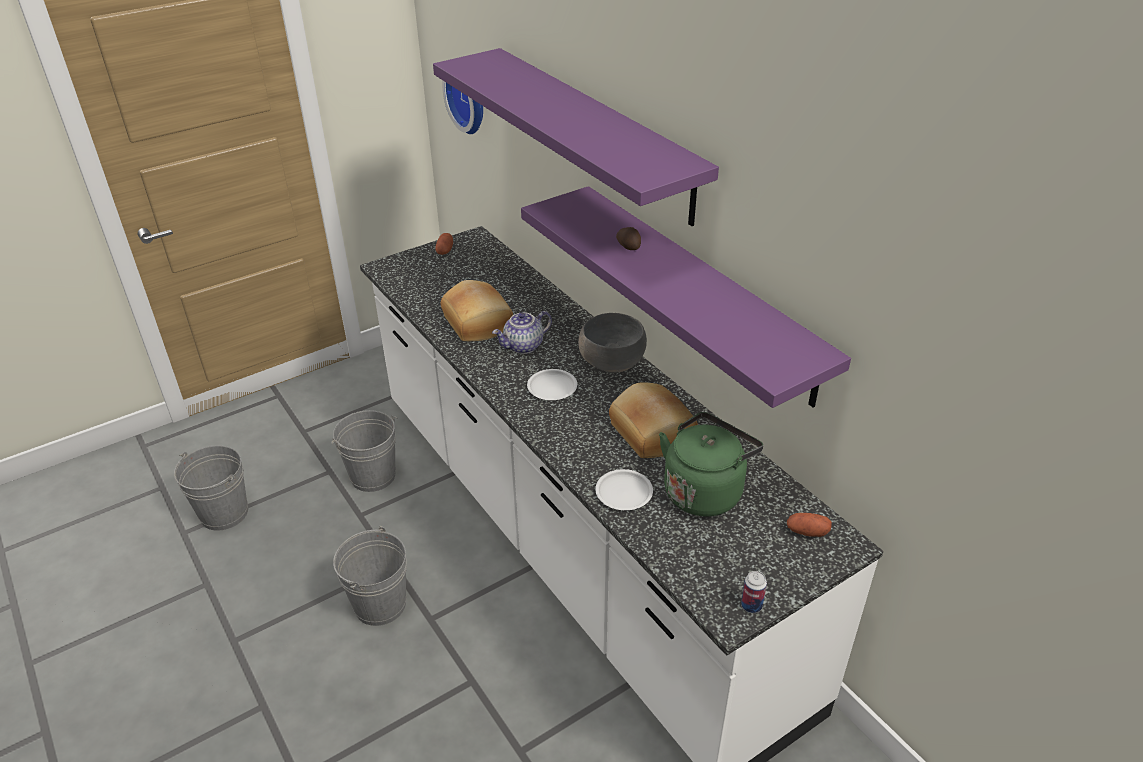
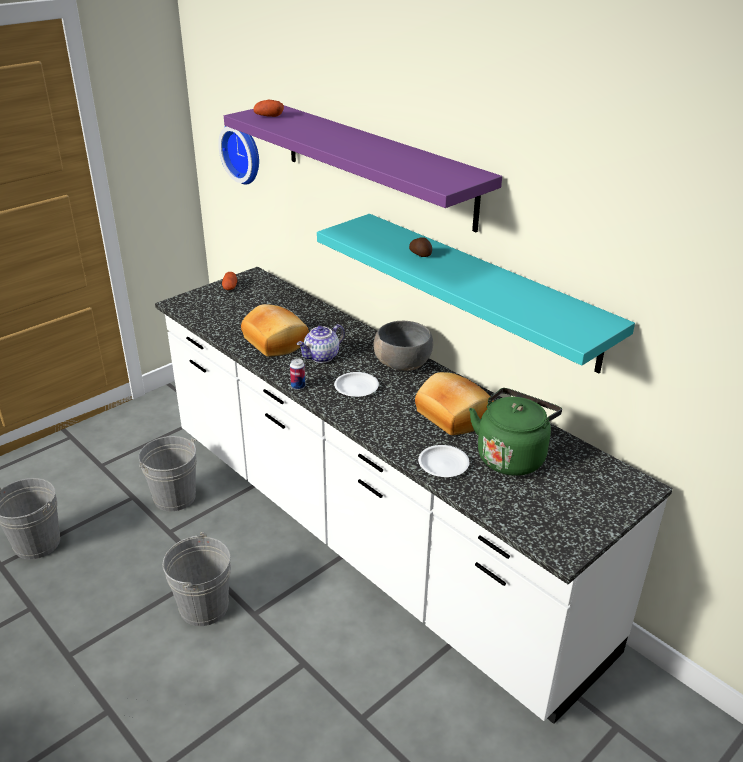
camera: 10 degrees left, 5 degrees down
purple shelf [521,186,851,408] -> turquoise shelf [317,214,635,373]
can [741,571,767,613] -> can moved to [290,358,306,390]
potato [787,513,832,537] -> potato moved to [253,100,284,117]

